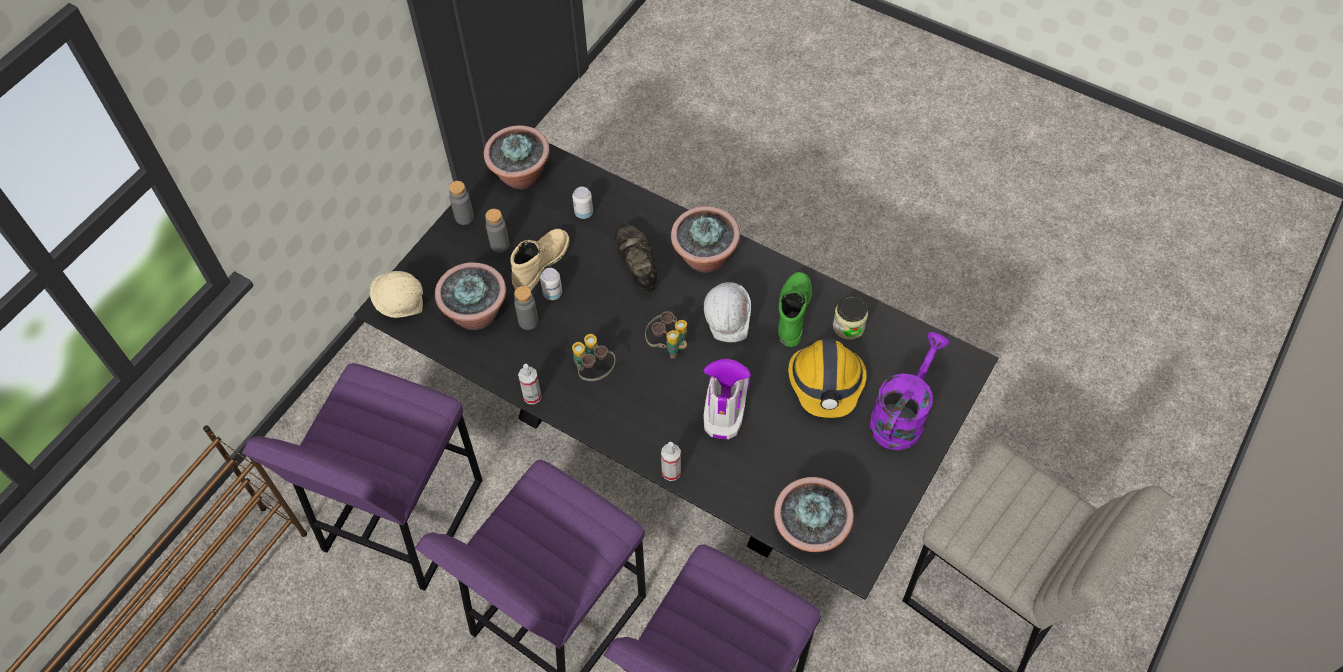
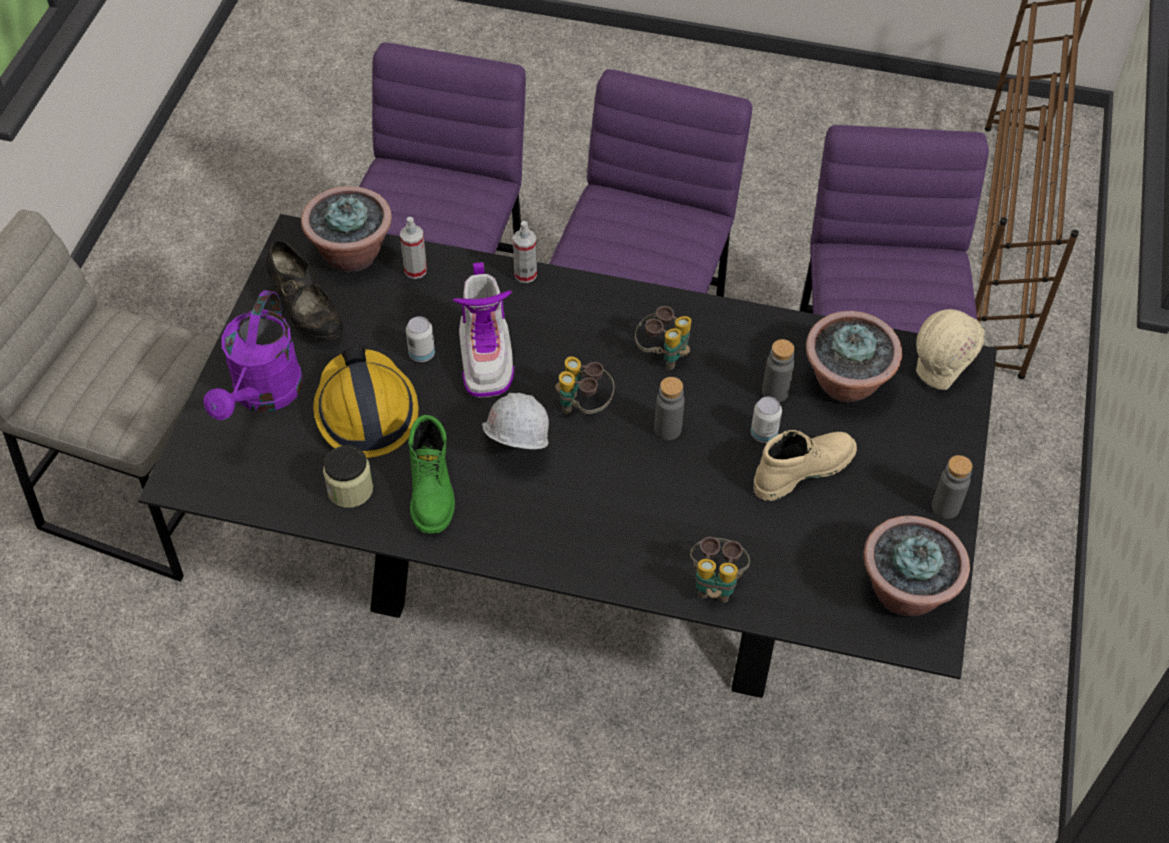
camera: 160 degrees right, 5 degrees down
grey bottle [485,209,509,253] -> grey bottle moved to [654,377,685,440]
beige boot [510,229,569,290] -> beige boot turned 135 degrees counterclockwise [753,430,857,501]
spray bottle [518,364,542,404] -> spray bottle moved to [400,217,427,279]
can [572,187,593,219] -> can moved to [406,316,435,362]
black shoe [615,224,657,292] -> black shoe moved to [266,240,343,340]
potted plant [671,206,740,273] -> none
none -> binoculars [690,537,750,603]

